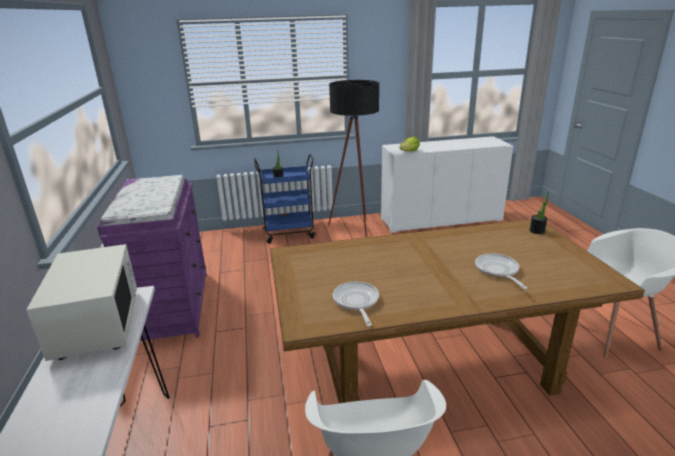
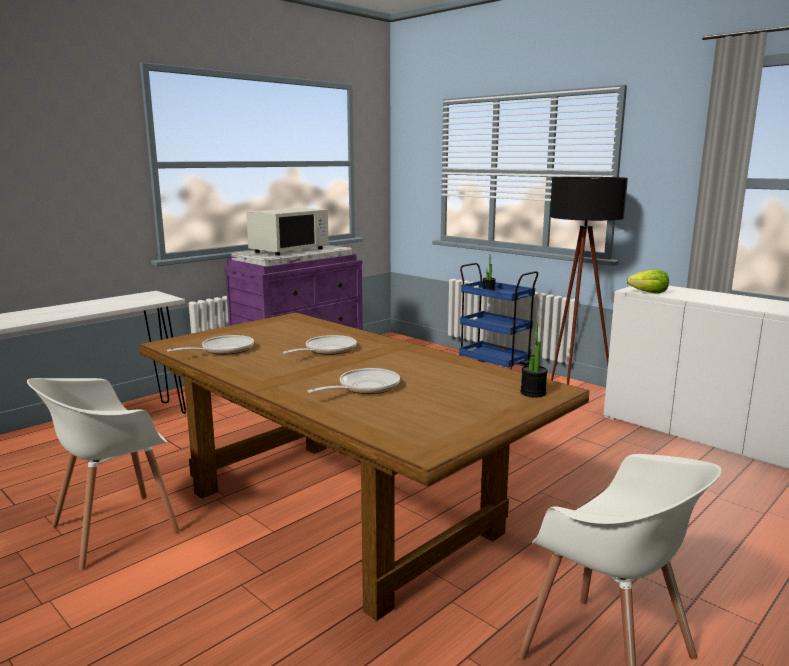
camera: 55 degrees right, 10 degrees down
white microwave [26,244,137,361] -> white microwave moved to [246,208,329,256]
none -> frying pan [283,335,356,355]

